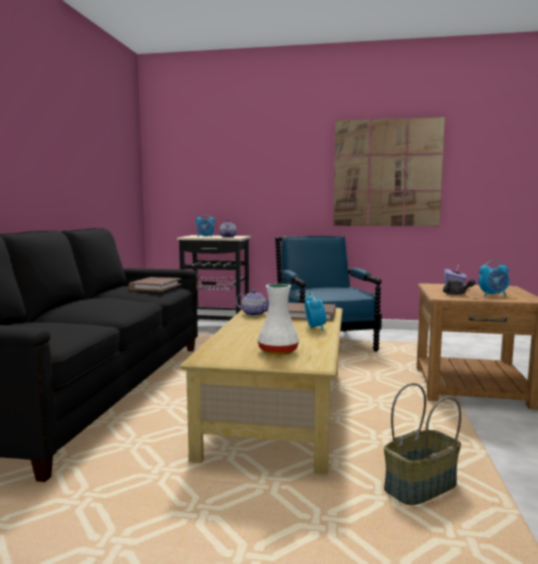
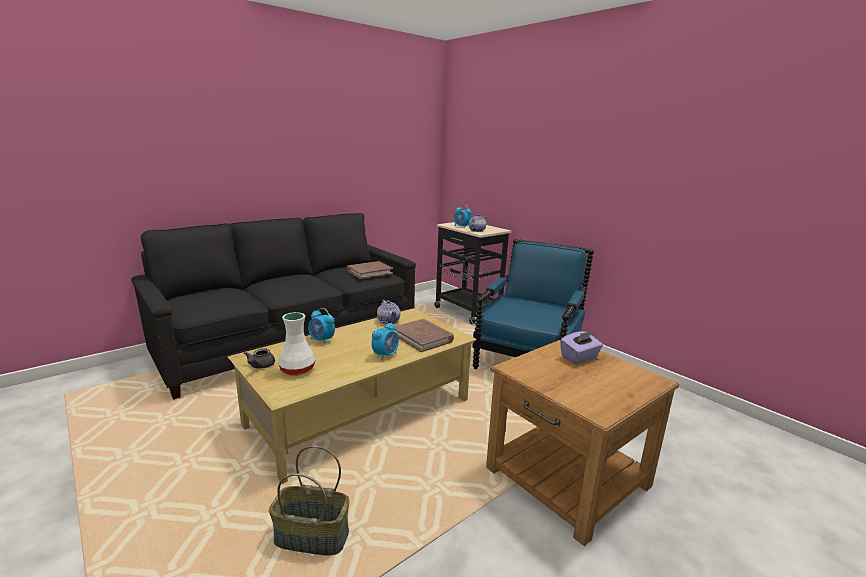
camera: 40 degrees right, 10 degrees up
picture [333,117,445,226] -> none
grey teapot [443,279,476,295] -> grey teapot moved to [244,348,275,369]
alarm clock [478,260,509,296] -> alarm clock moved to [308,308,335,345]

